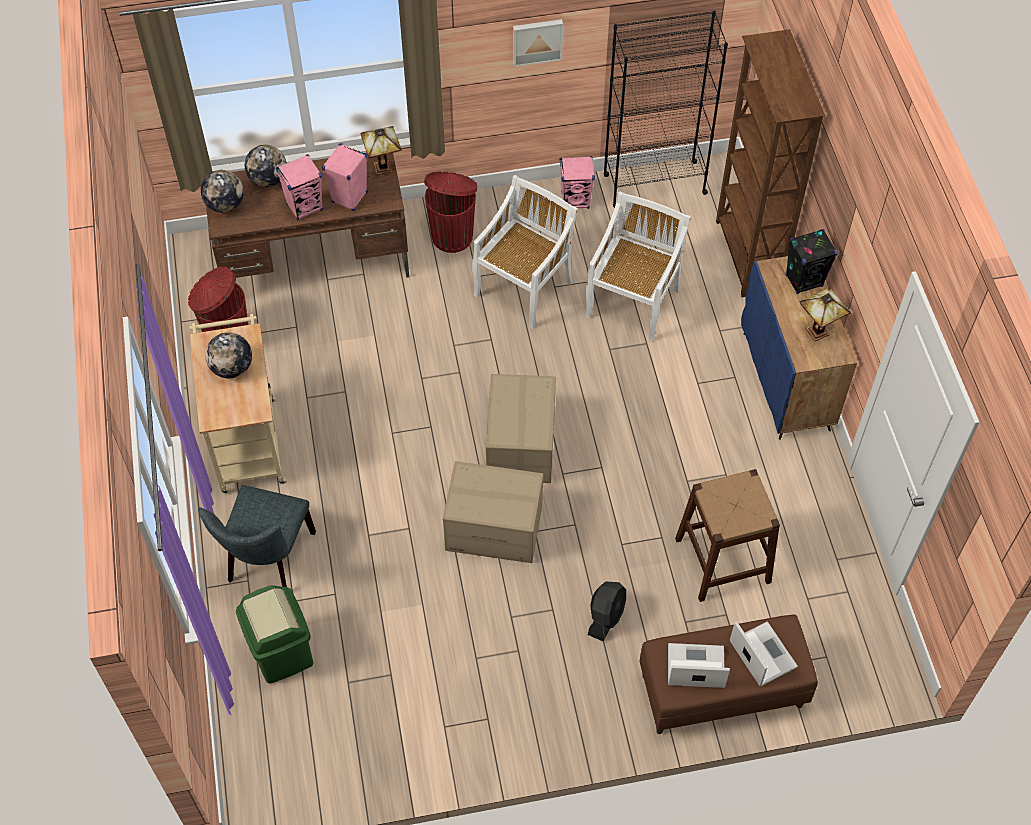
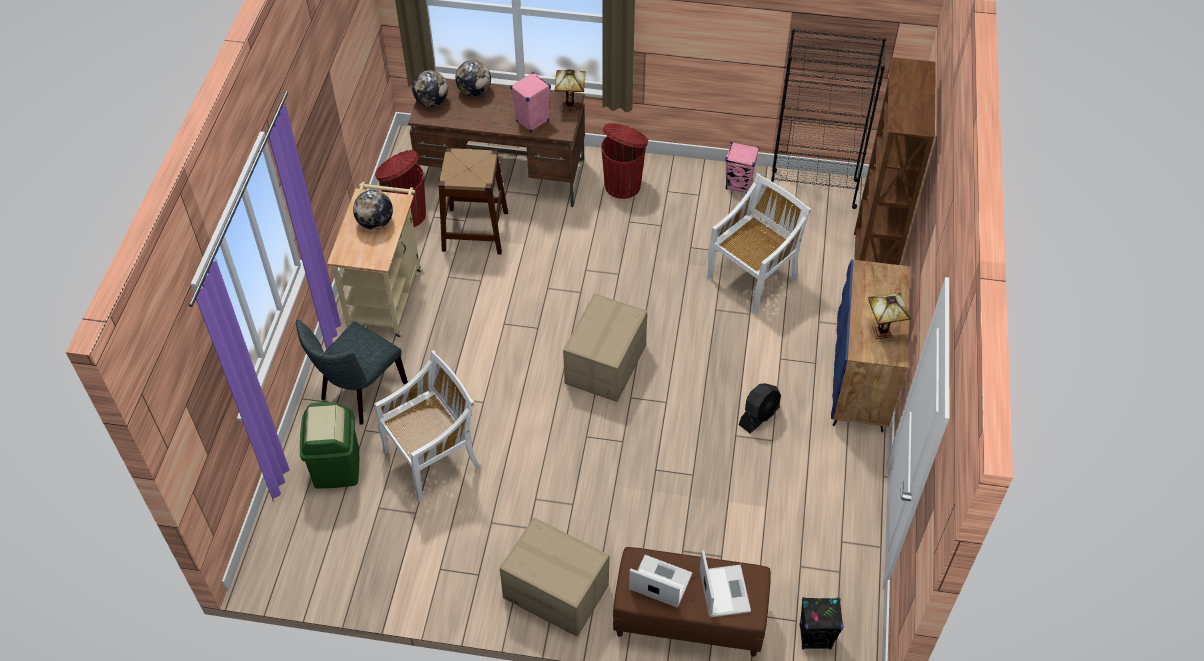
camera: 20 degrees right, 5 degrees down
pink speaker [276,154,323,221] -> none
cardboard box [443,461,543,563] -> cardboard box moved to [500,518,609,637]
white chair [472,175,578,329] -> white chair moved to [375,350,480,502]
picture [513,19,563,67] -> none
black fan [588,581,626,642] -> black fan moved to [739,383,781,433]
brown stool [675,469,780,602] -> brown stool moved to [438,148,508,255]
black speaker [785,229,838,294] -> black speaker moved to [799,597,844,650]

